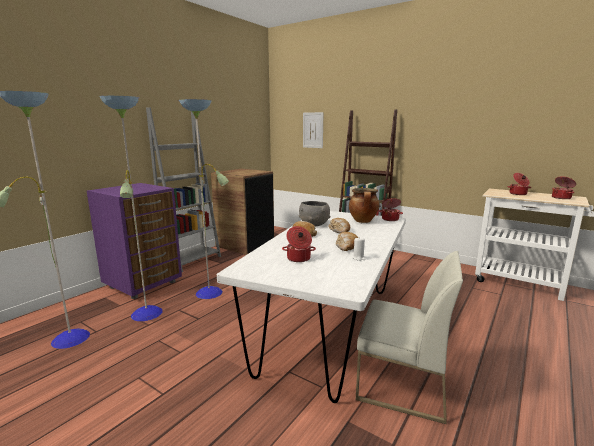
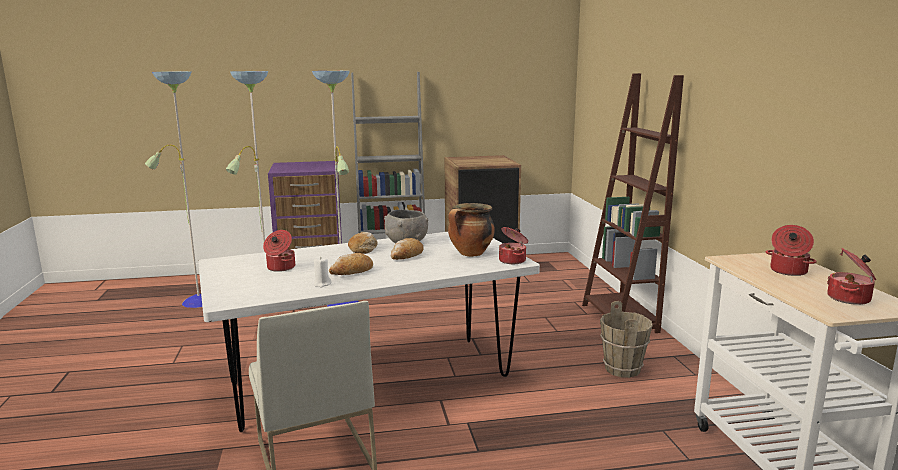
camera: 45 degrees right, 0 degrees up
picture [303,112,324,148] -> none
none -> brown bucket [600,301,653,378]

